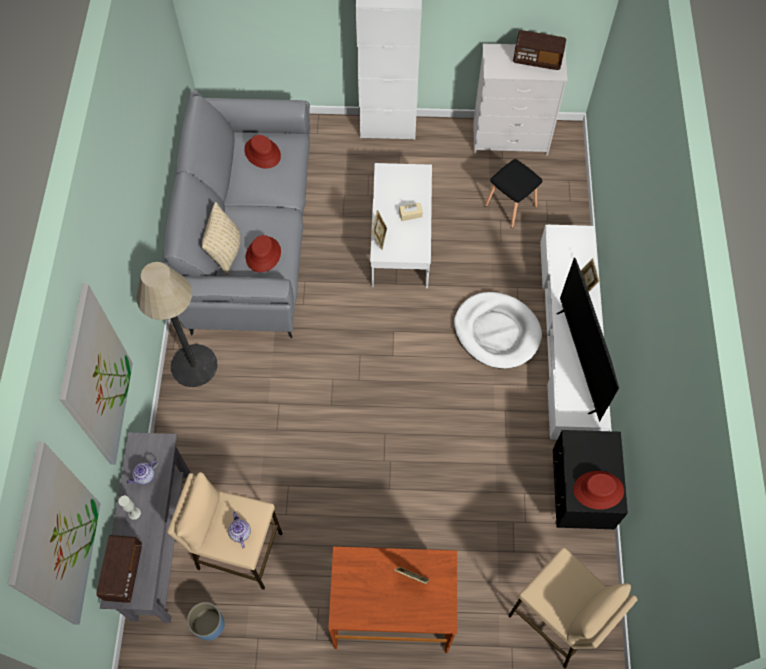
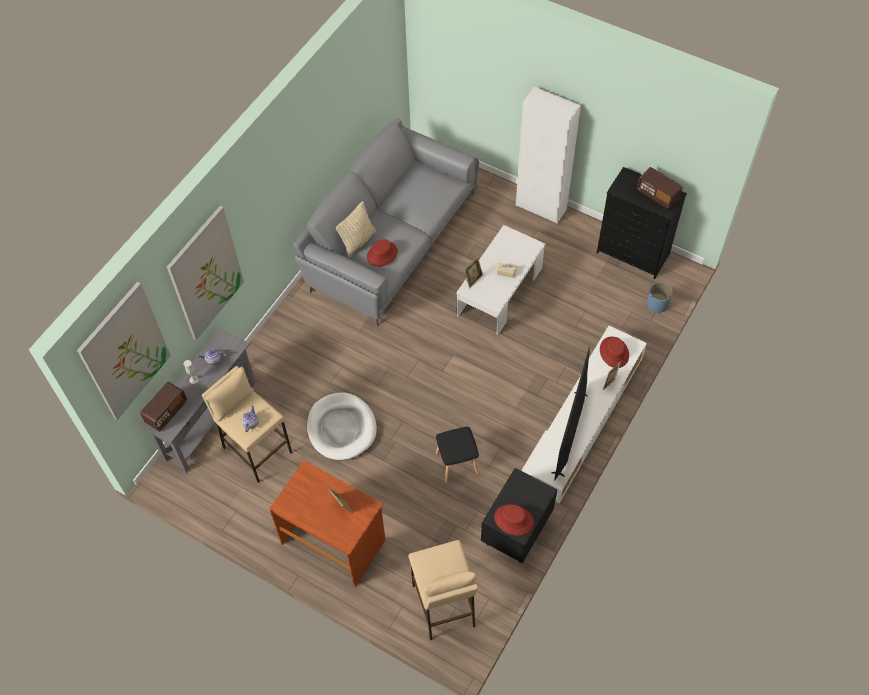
camera: 30 degrees right, 5 degrees down
floor lamp [137,262,217,387] -> none
blue planter [187,602,225,641] -> blue planter moved to [647,282,673,313]
red hat [244,135,281,169] -> red hat moved to [600,337,629,368]
white dog bed [454,292,542,369] -> white dog bed moved to [307,392,377,460]
white dresser [473,44,568,156] -> black dresser [597,167,687,279]
black stool [485,159,542,228] -> black stool moved to [436,427,479,484]

